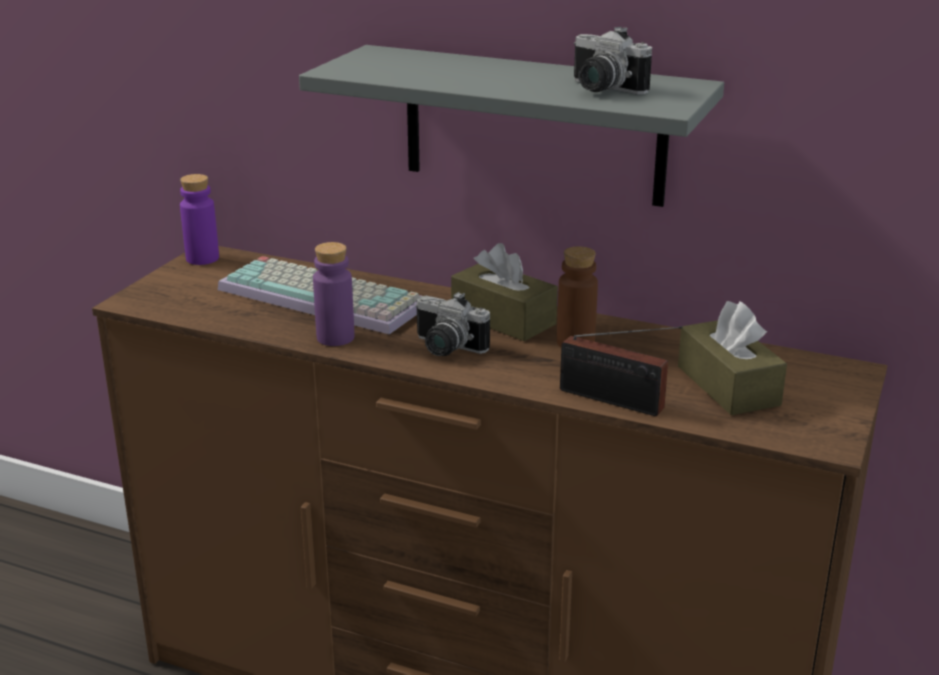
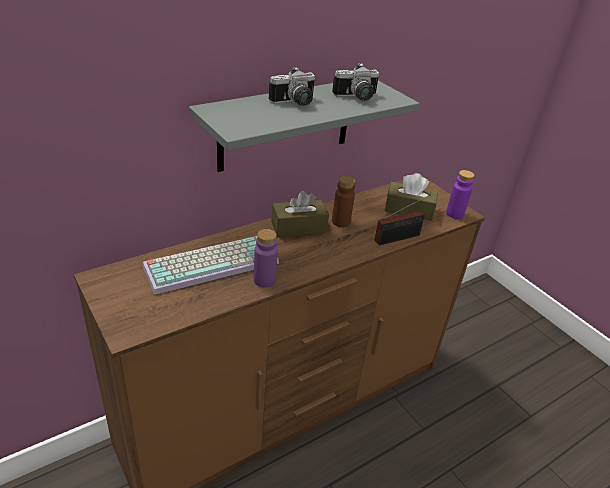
camera: 60 degrees left, 10 degrees up
purple bottle [180,174,219,265] -> purple bottle moved to [446,170,474,219]
camera [416,292,490,356] -> camera moved to [269,67,315,106]

